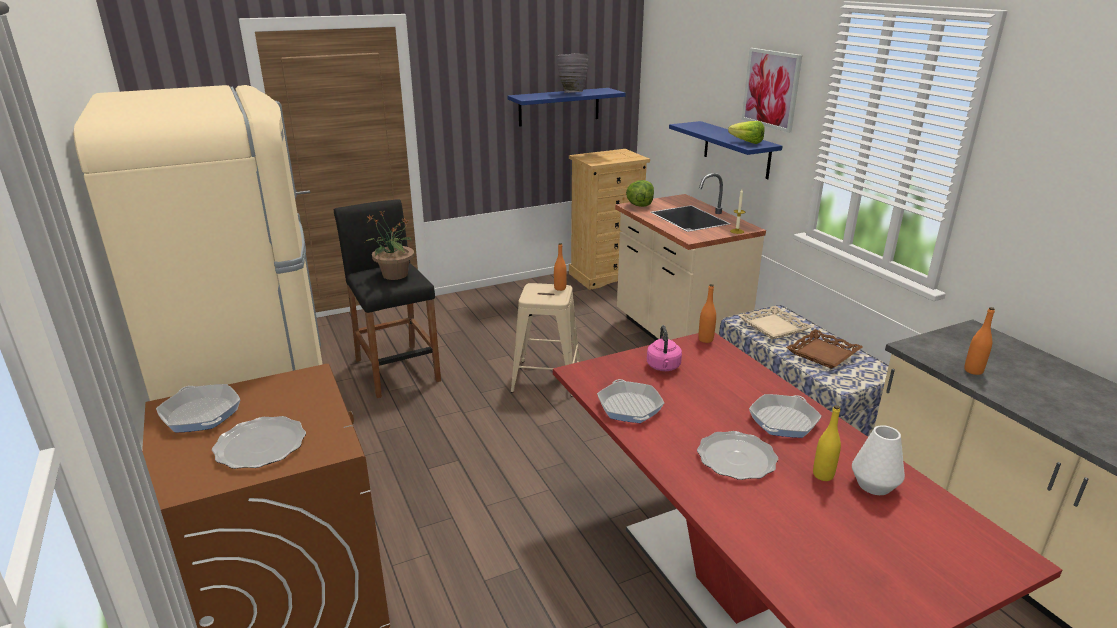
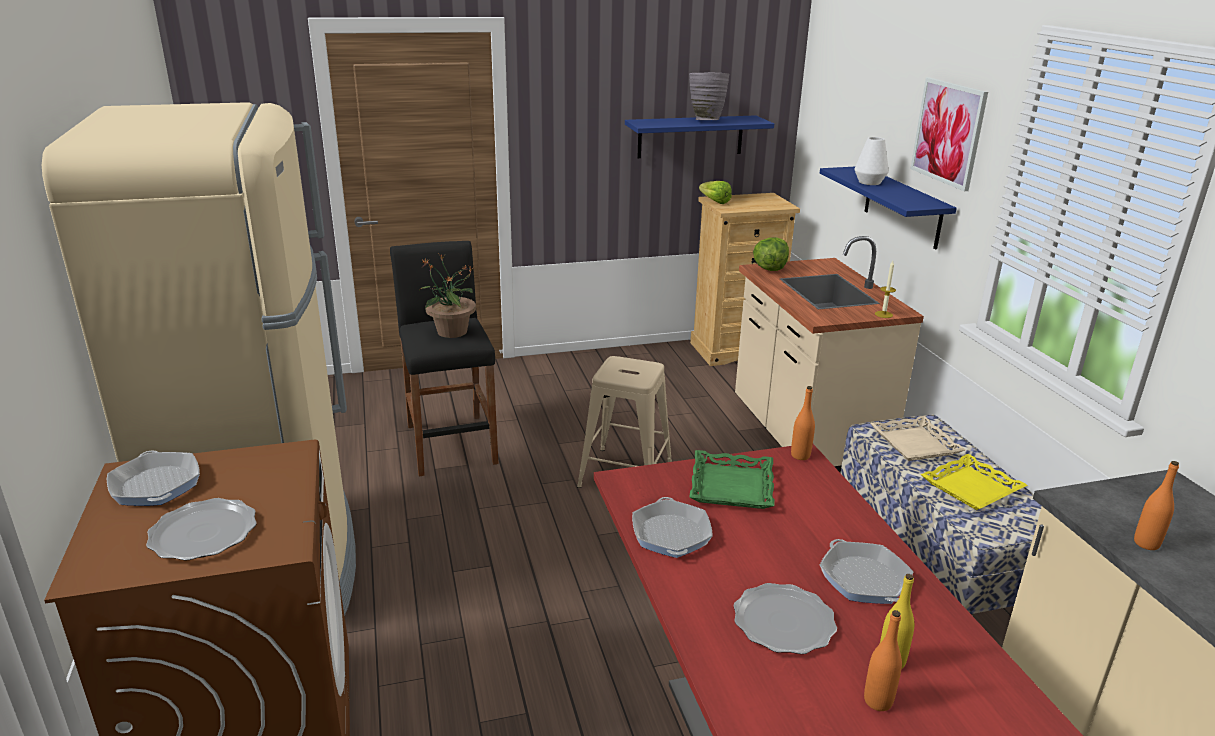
camera: 10 degrees right, 0 degrees up
orange bottle [554,243,567,291] -> orange bottle moved to [864,610,902,711]
pink kettle [647,325,682,371] -> green tray [689,450,775,509]
lettuce [728,121,765,144] -> lettuce moved to [699,181,732,204]
frying pan [749,394,822,438] -> frying pan turned 75 degrees counterclockwise [820,539,913,604]
brown tray [786,329,863,369] -> yellow tray [920,454,1027,510]
white vase [852,425,905,495] -> white vase moved to [854,137,889,185]

